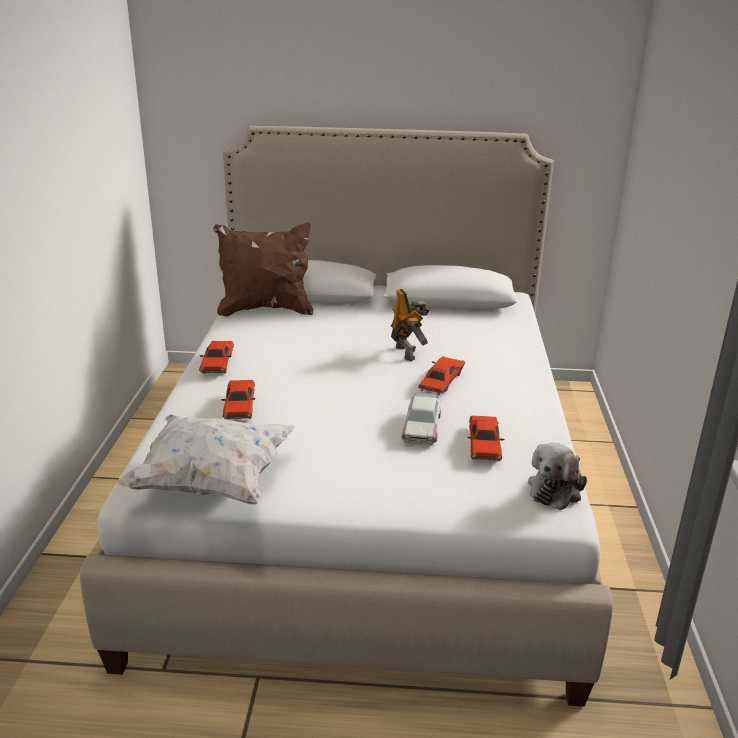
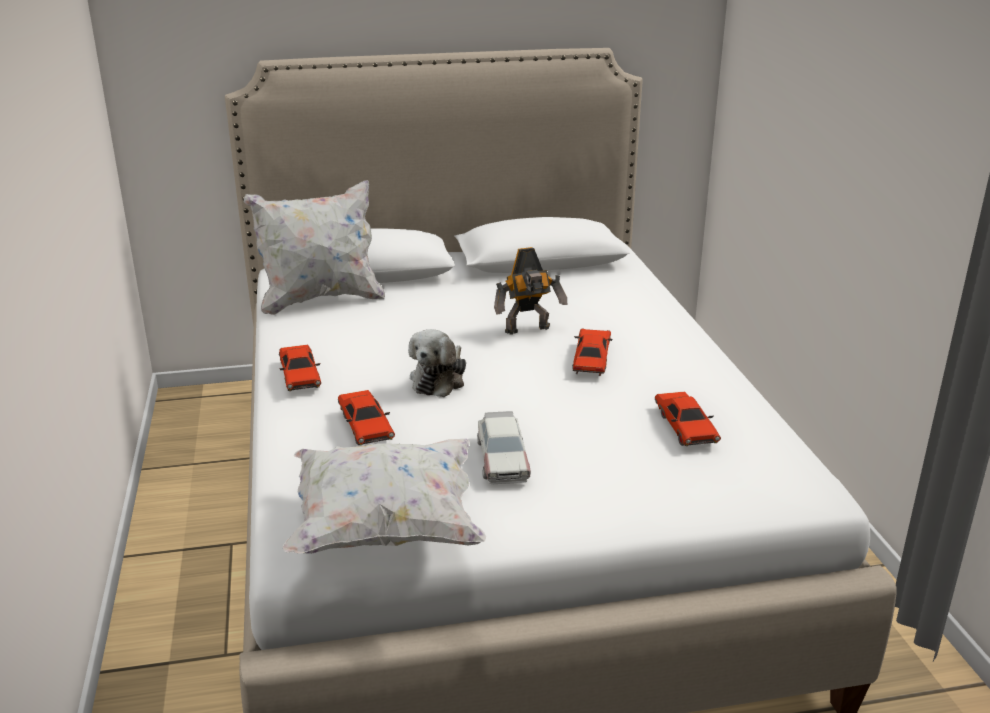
camera: 15 degrees left, 0 degrees up
brown pillow [213,223,313,317] -> white pillow [244,180,385,315]
toy robot [391,289,429,361] -> toy robot turned 105 degrees clockwise [494,247,567,335]
toy car [401,392,441,446] -> toy car moved to [477,411,531,484]
plush toy [528,443,587,510] -> plush toy moved to [408,329,466,397]

